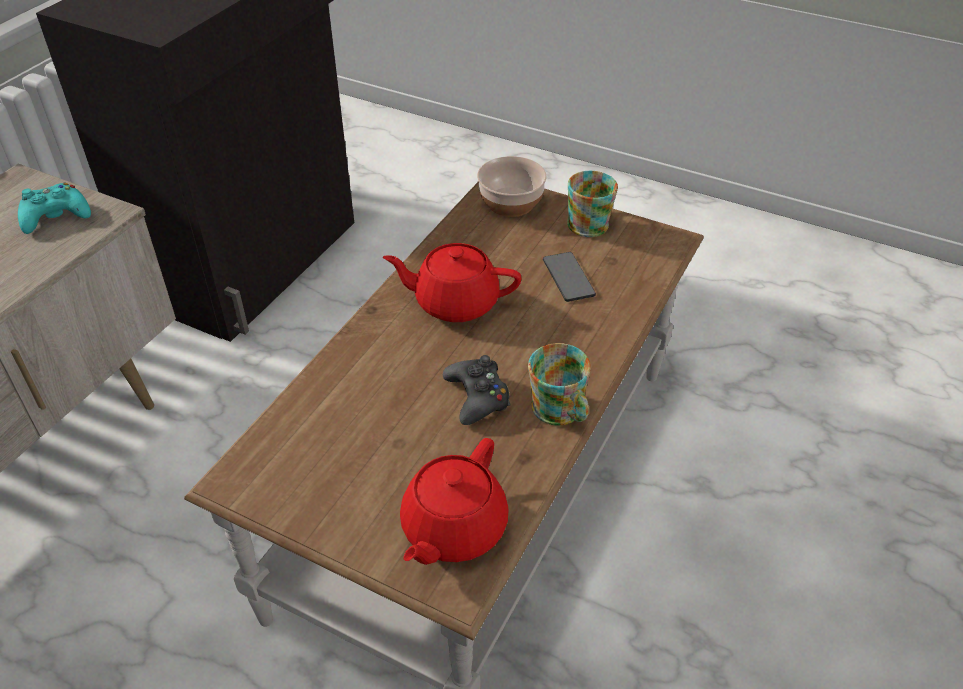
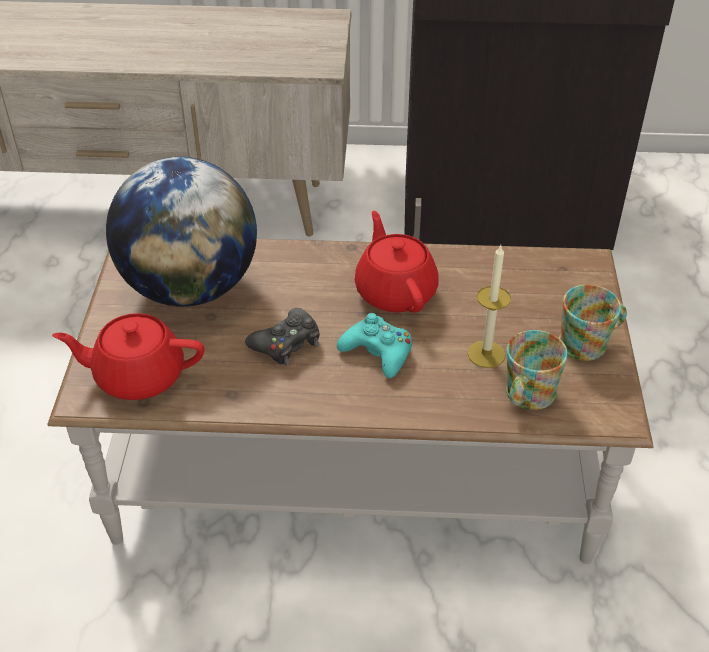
camera: 65 degrees right, 0 degrees up
turquoise game controller [18,183,91,234] -> turquoise game controller moved to [337,313,412,378]
bowl [477,156,547,217] -> none
mug [528,343,591,426] -> mug moved to [506,330,568,410]
phone [543,252,596,302] -> candle [467,245,511,368]
none -> globe [106,157,257,307]

